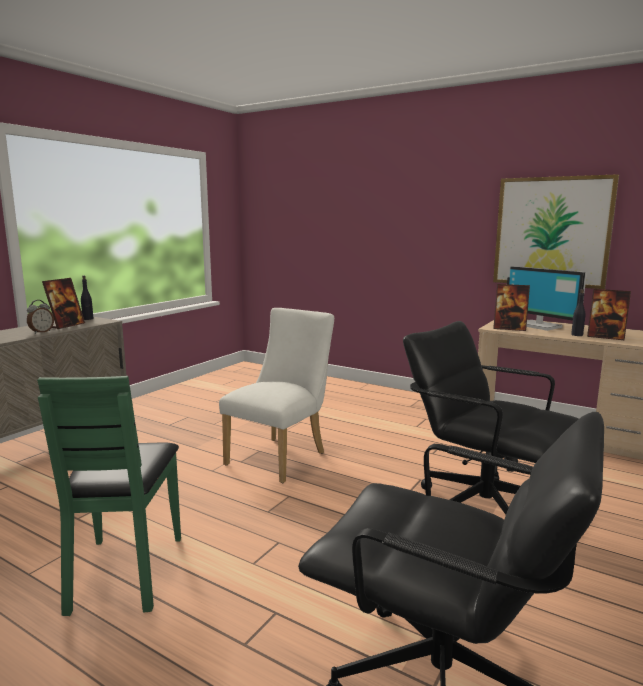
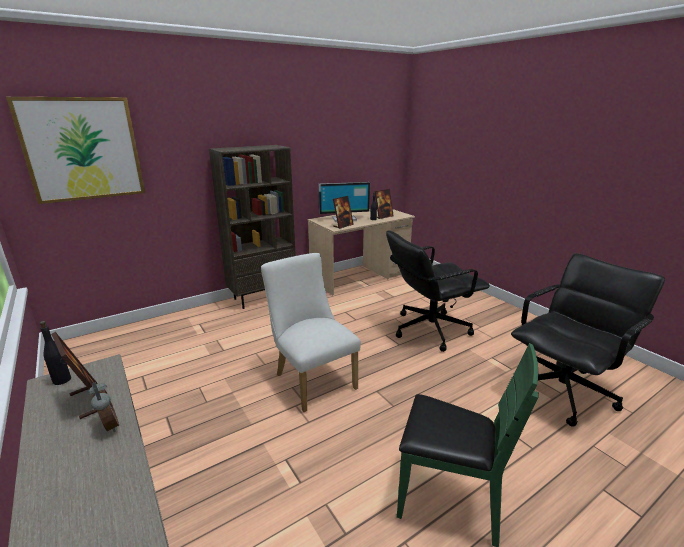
camera: 65 degrees left, 10 degrees up
picture [493,174,619,289] -> picture moved to [6,97,145,204]
none -> brown bookcase [209,145,296,309]

